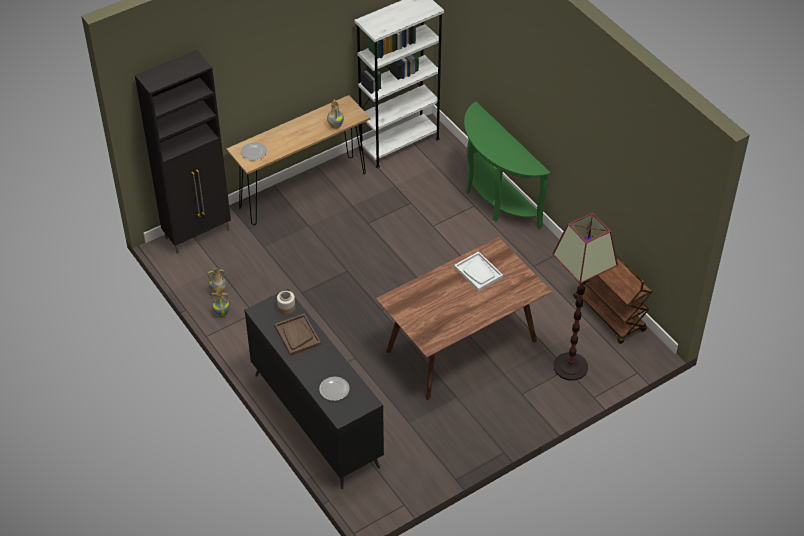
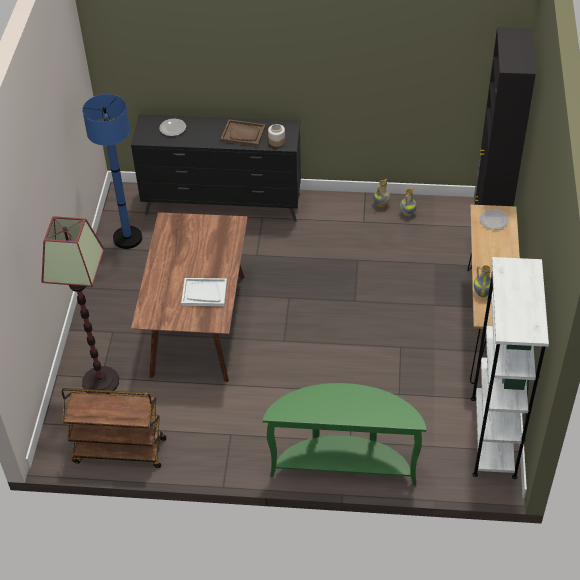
camera: 130 degrees right, 0 degrees up
none -> blue floor lamp [82,94,142,249]

